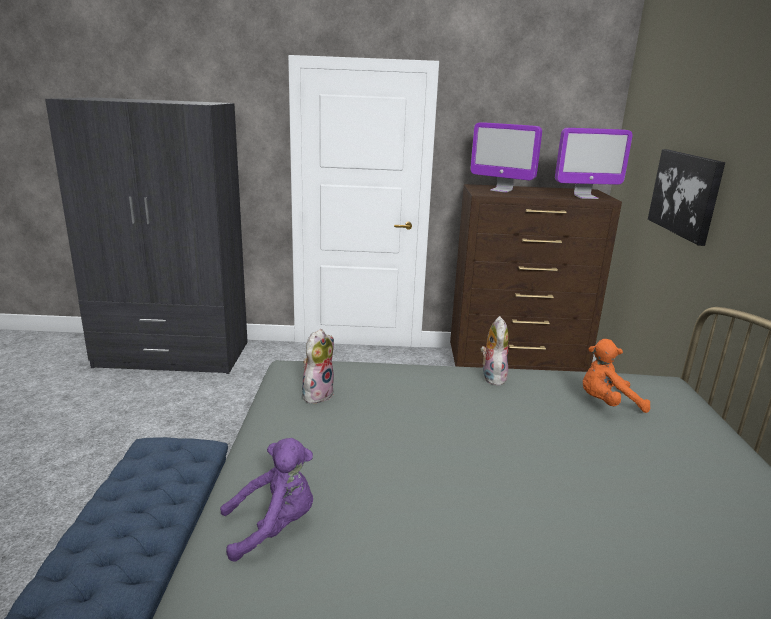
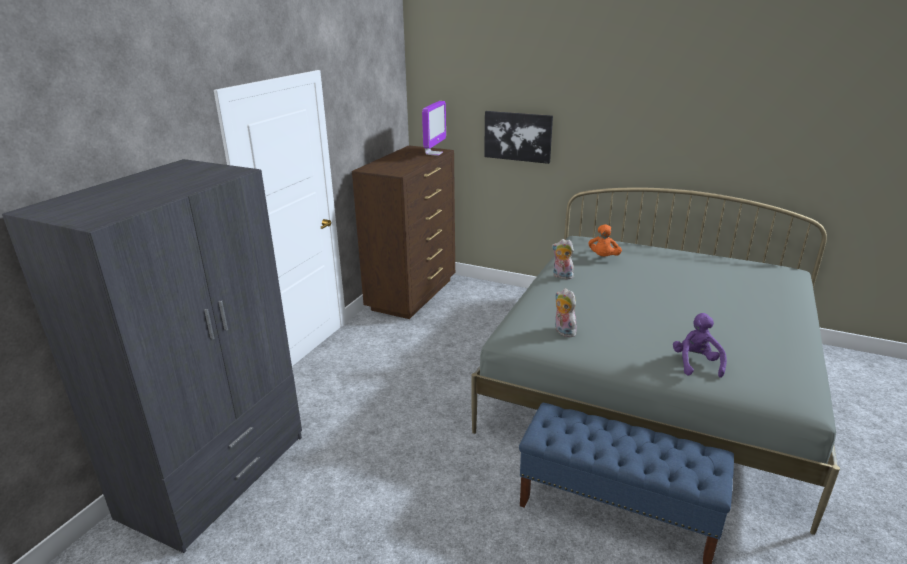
camera: 65 degrees left, 5 degrees up
monitor [470,122,542,193] -> none

